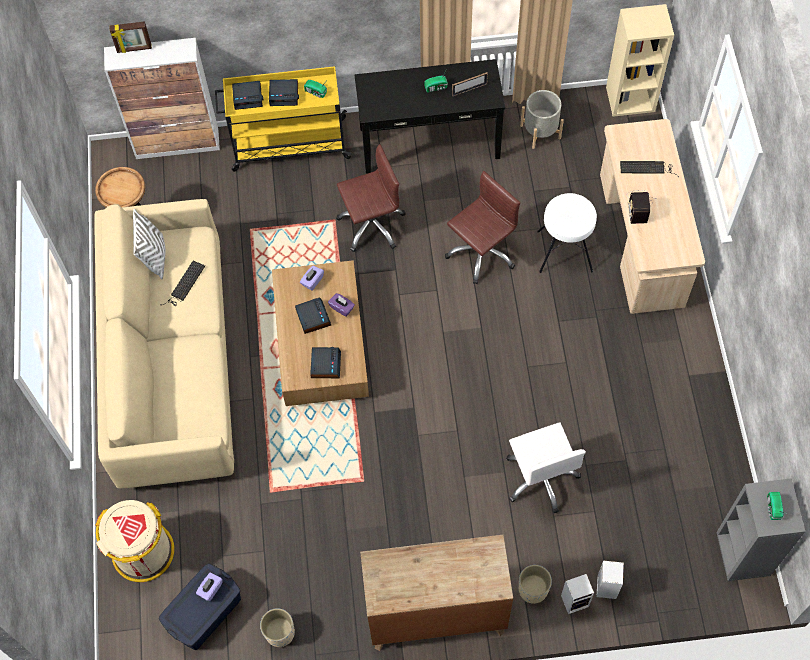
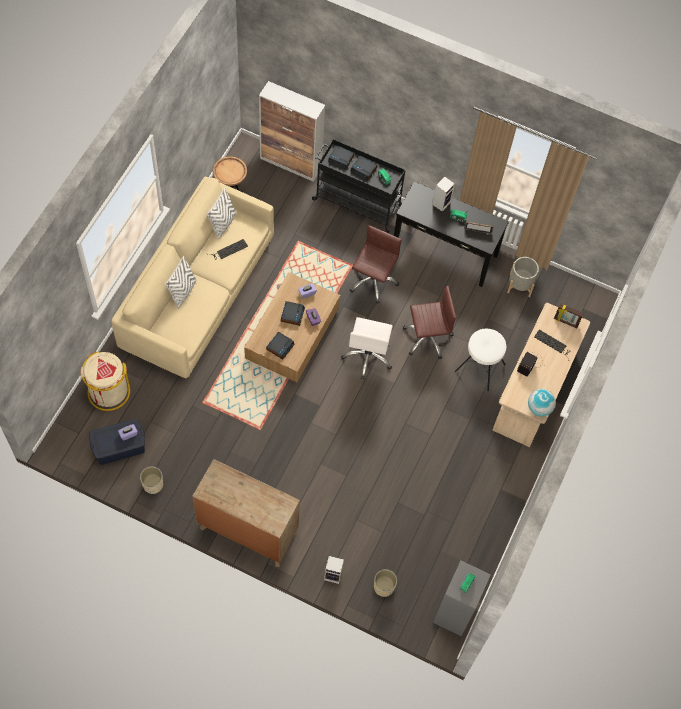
camera: 25 degrees right, 0 degrees up
picture frame [110,21,152,53] -> picture frame moved to [554,303,584,328]
yellow cart [215,66,352,172] -> black cart [312,139,406,233]
brown office chair [336,144,406,252] -> brown office chair turned 75 degrees counterclockwise [350,225,402,304]
white office chair [506,422,586,513] -> white office chair moved to [341,317,393,379]
beige planter [519,565,552,604] -> beige planter moved to [374,569,397,597]
speaker [596,561,624,599] -> speaker moved to [432,176,455,212]
beige bookcase [606,4,674,117] -> none
none -> white pillow [165,256,197,309]
none -> globe [528,389,556,417]

